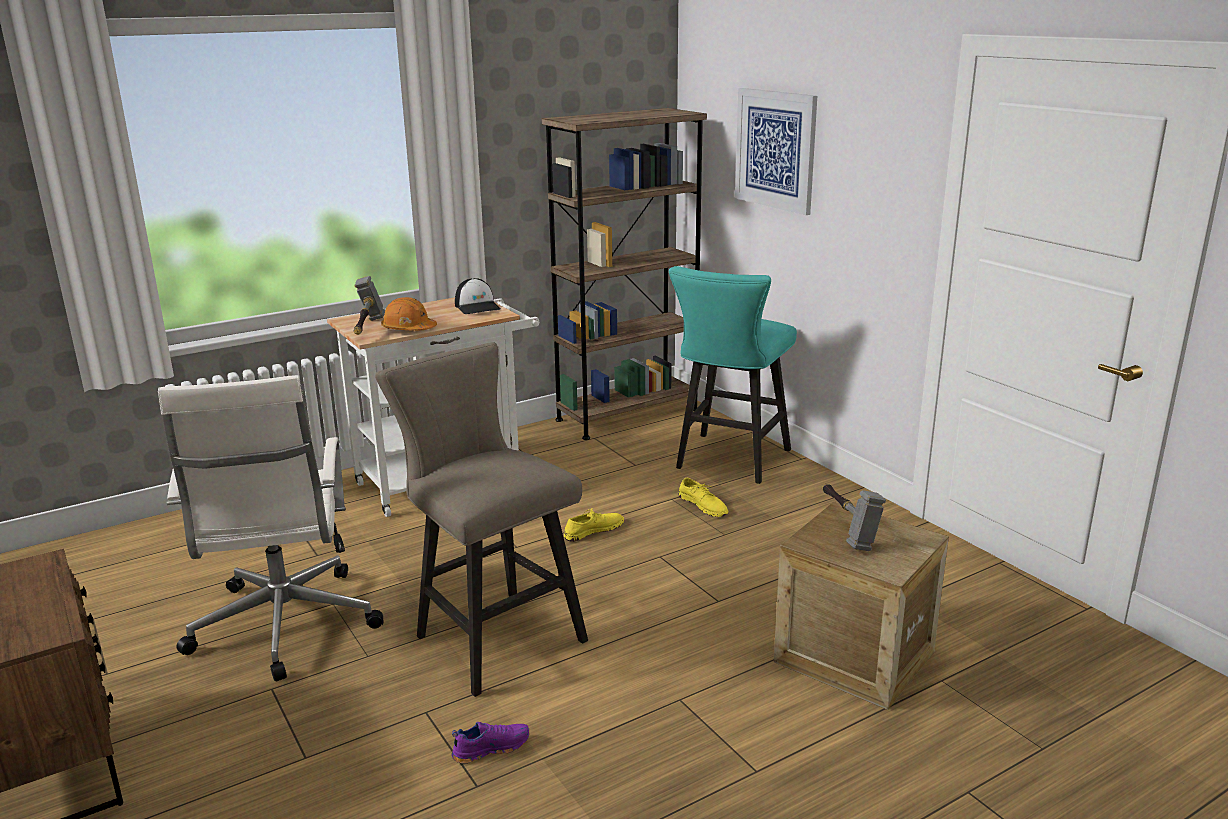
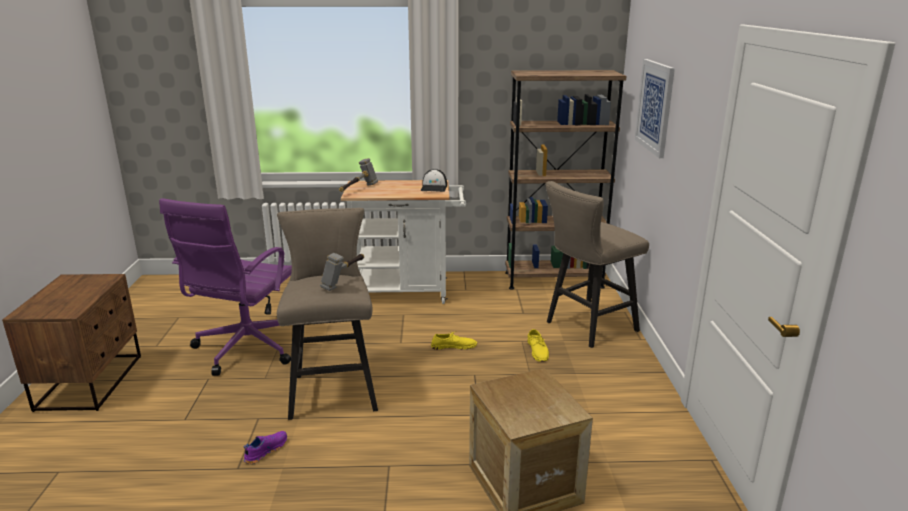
camera: 30 degrees right, 0 degrees up
white office chair [157,375,383,681] -> purple office chair [159,198,292,376]
orange hard hat [381,297,437,331] -> none
purple shoe [452,722,529,764] -> purple shoe turned 60 degrees counterclockwise [243,431,287,464]
turquoise stool [669,266,797,484] -> beige stool [545,181,649,348]
hammer [822,483,886,551] -> hammer moved to [320,253,364,291]

